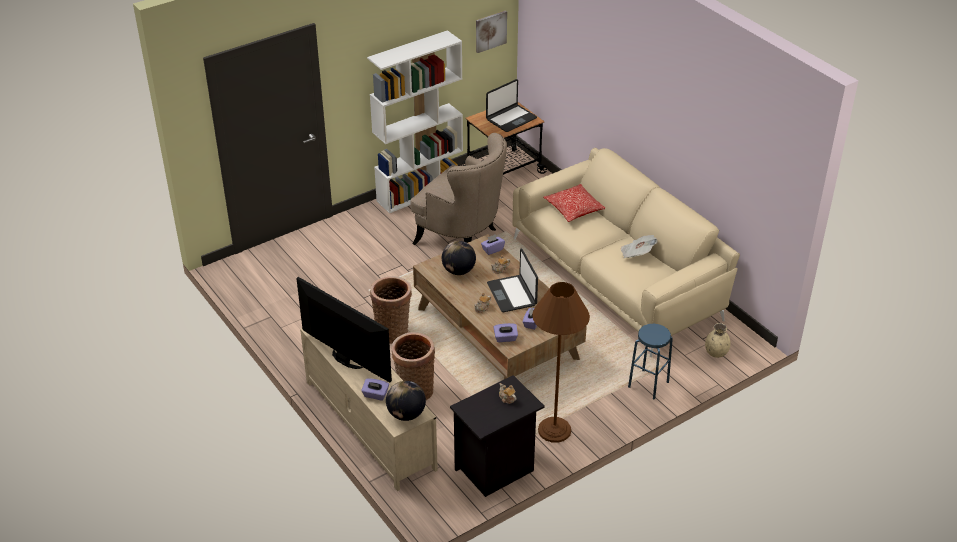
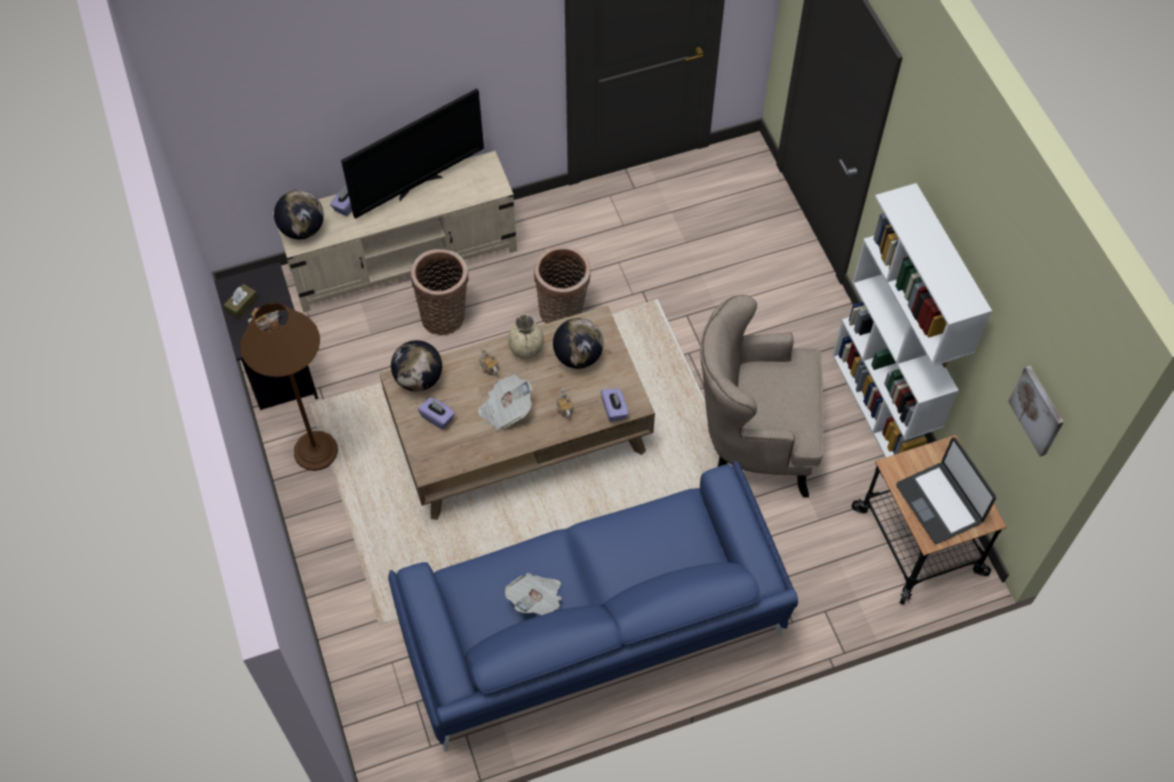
camera: 105 degrees right, 20 degrees up
beige armchair [410,133,507,245] -> beige armchair turned 45 degrees clockwise [700,295,824,498]
laptop [487,248,538,312] -> newspaper [478,375,533,431]
purple tissue box [494,323,518,342] -> globe [391,340,442,391]
beige sofa [512,148,740,357] -> blue sofa [388,461,798,752]
pillow [543,184,605,222] -> none
blue stool [628,324,673,399] -> none
beige vase [705,323,731,358] -> beige vase moved to [508,314,544,359]
none -> brown tissue box [224,284,258,320]

